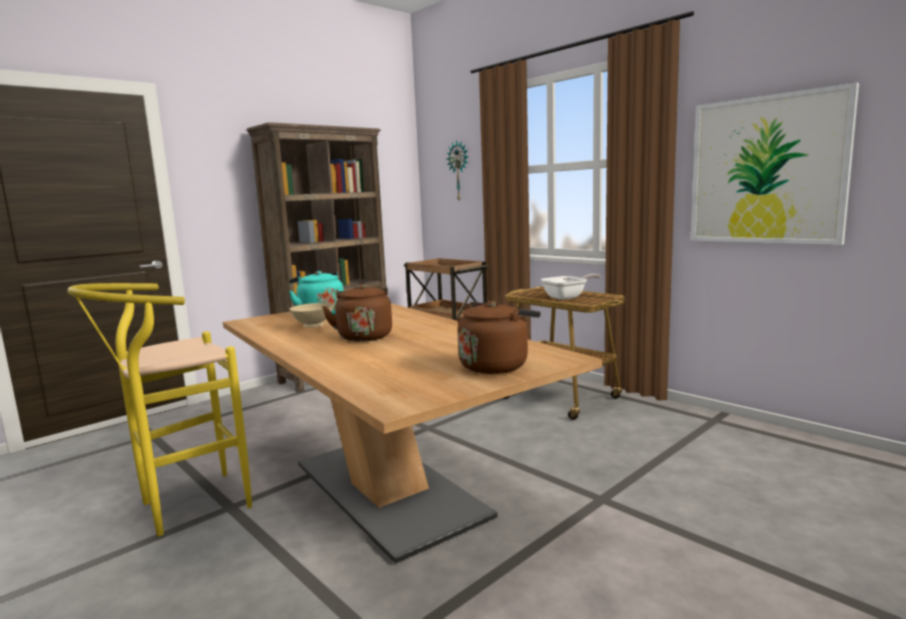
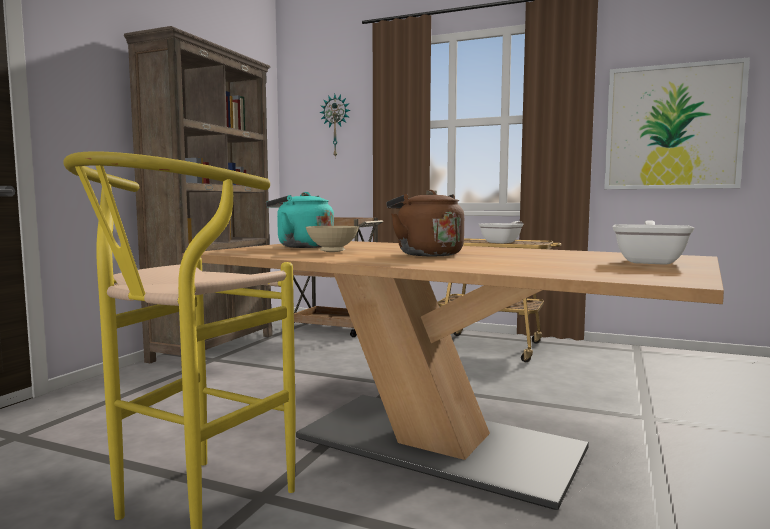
camera: 25 degrees left, 5 degrees down
brown kettle [457,301,541,374] -> frying pan [612,220,694,265]

